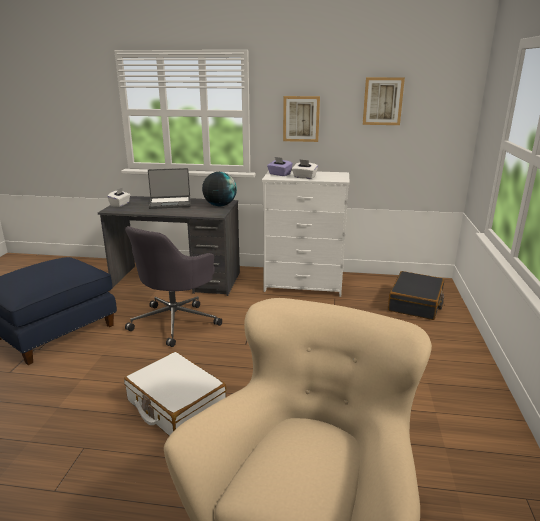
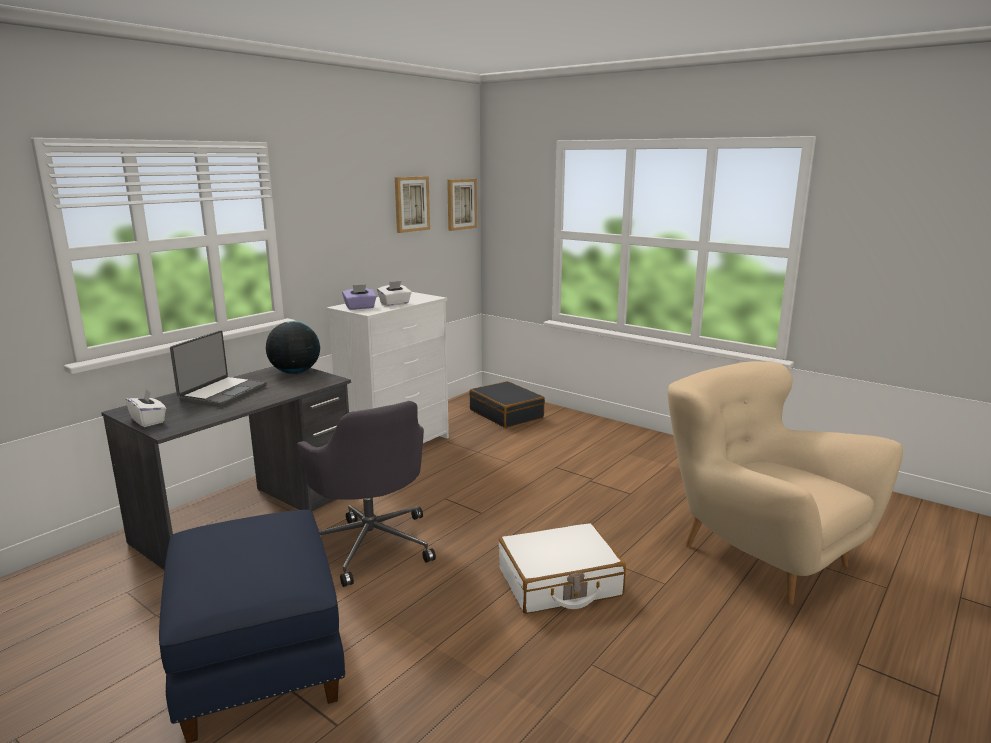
camera: 60 degrees left, 5 degrees down
picture [283,96,320,142] -> picture moved to [447,179,477,231]

